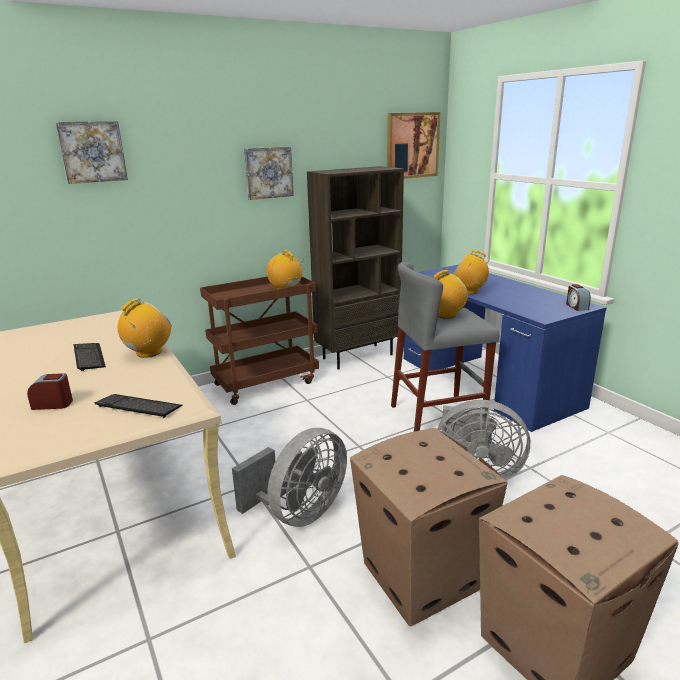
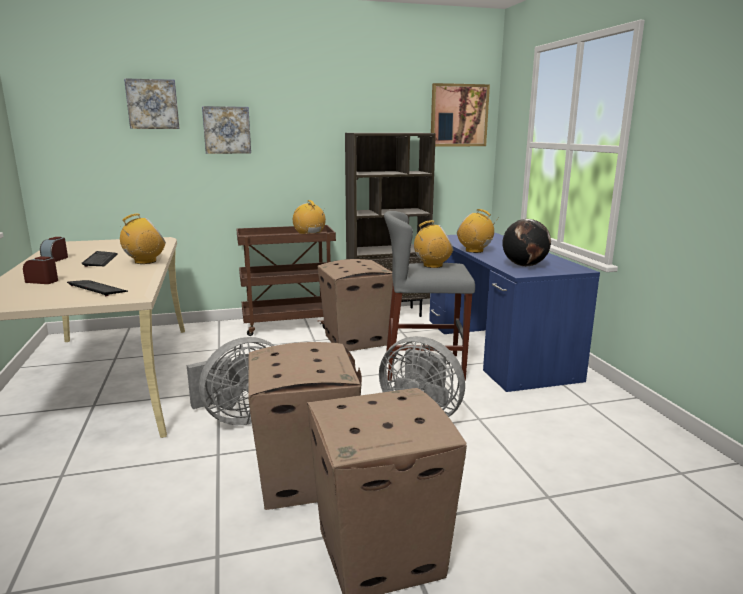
camera: 15 degrees right, 5 degrees down
picture [244,146,294,200] -> picture moved to [202,106,251,154]
alarm clock [566,284,591,311] -> alarm clock moved to [40,237,68,262]
none -> cardboard box [317,259,393,351]
none -> globe [503,219,551,266]

